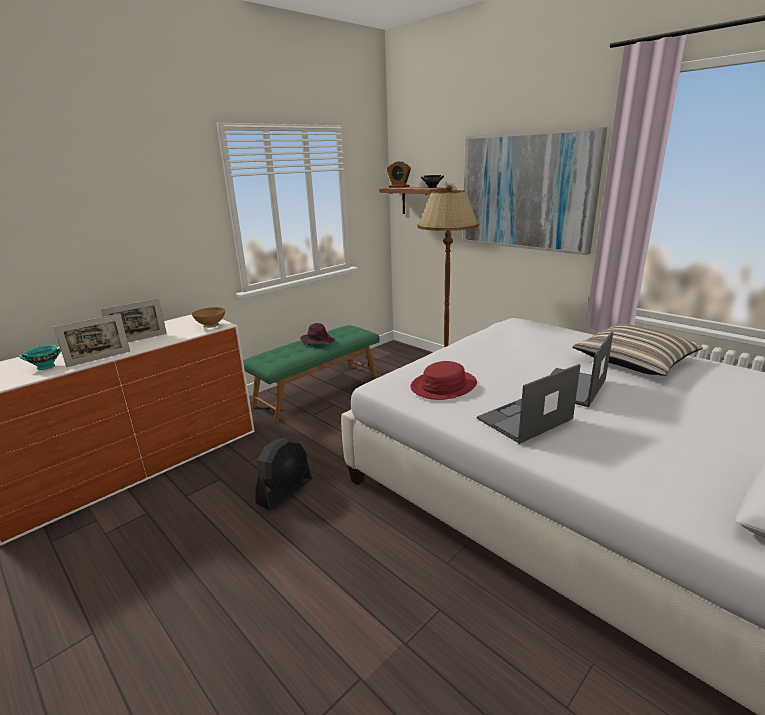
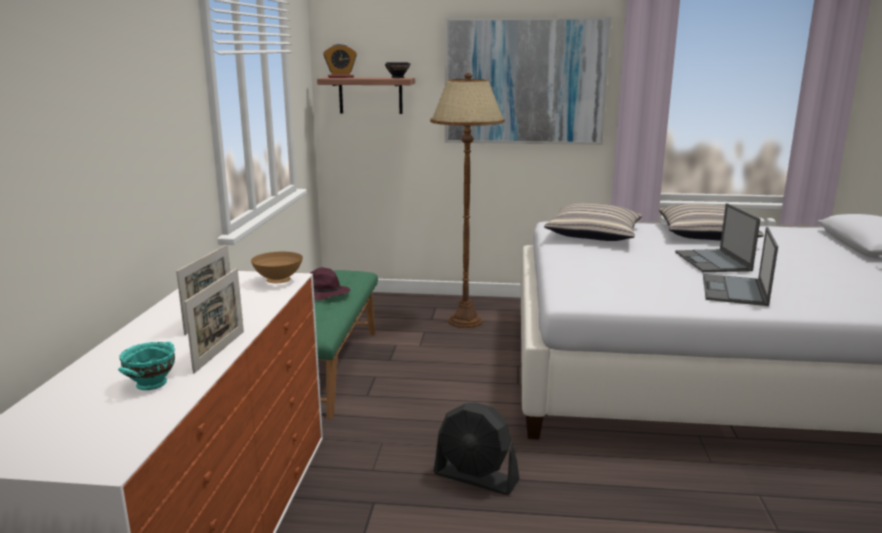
camera: 40 degrees left, 5 degrees down
black fan [255,438,312,511] -> black fan turned 120 degrees clockwise [433,403,519,495]
red hat [410,361,477,400] -> none
none -> pillow [544,203,642,241]

